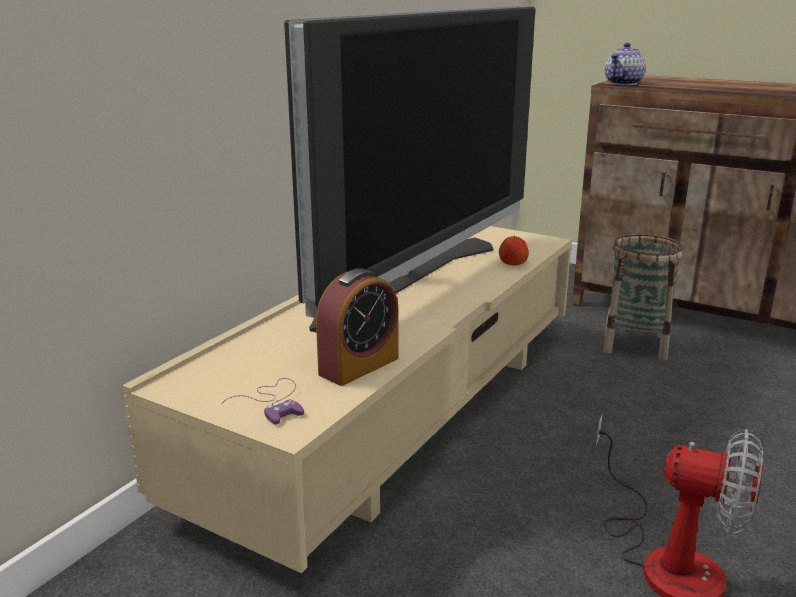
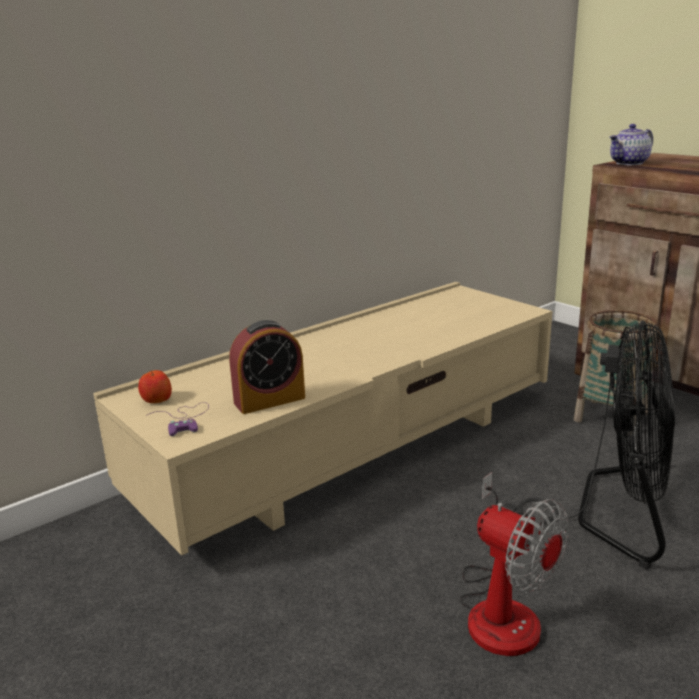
camera: 20 degrees right, 0 degrees up
television [284,6,535,332] -> none
apple [499,235,529,265] -> apple moved to [138,370,172,403]
none -> black fan [502,320,675,570]

